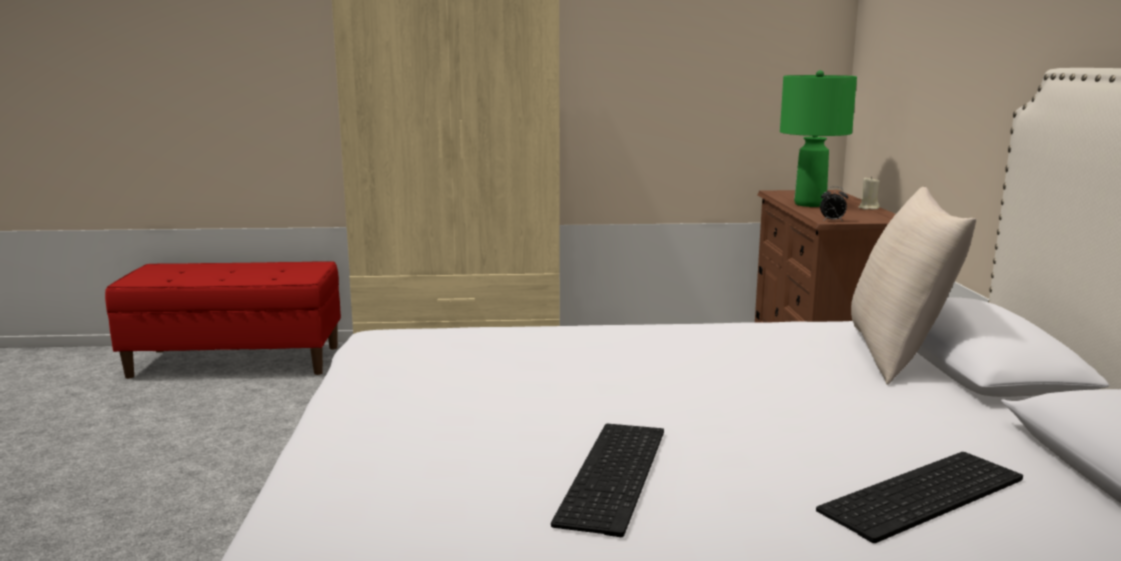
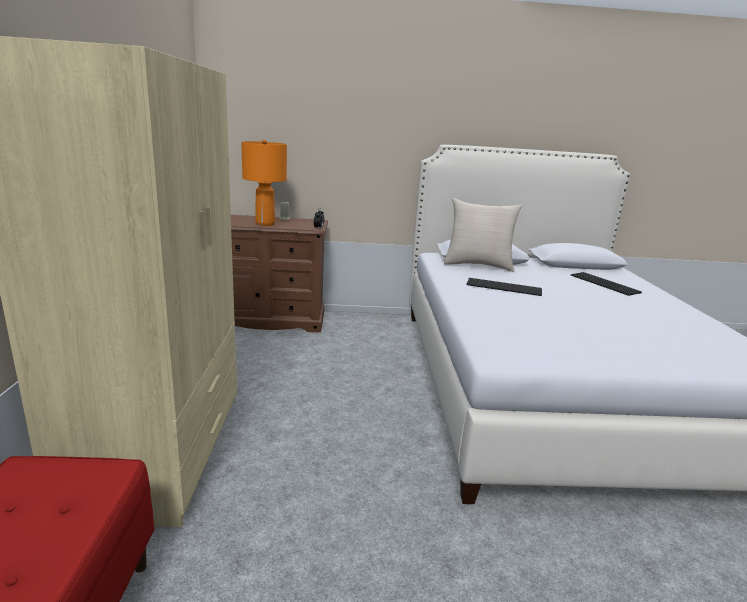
camera: 90 degrees left, 5 degrees up
keyboard [551,424,664,537] -> keyboard moved to [466,278,542,296]
green table lamp [780,70,857,207] -> orange table lamp [241,139,287,226]

